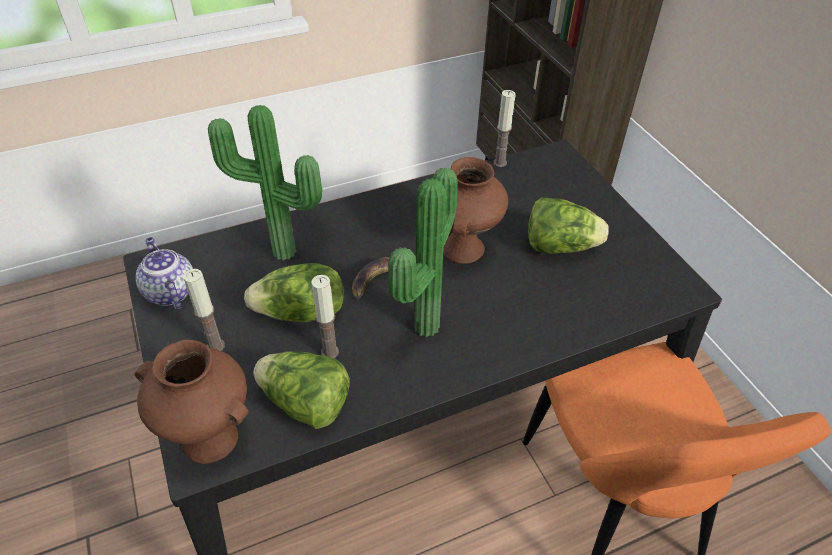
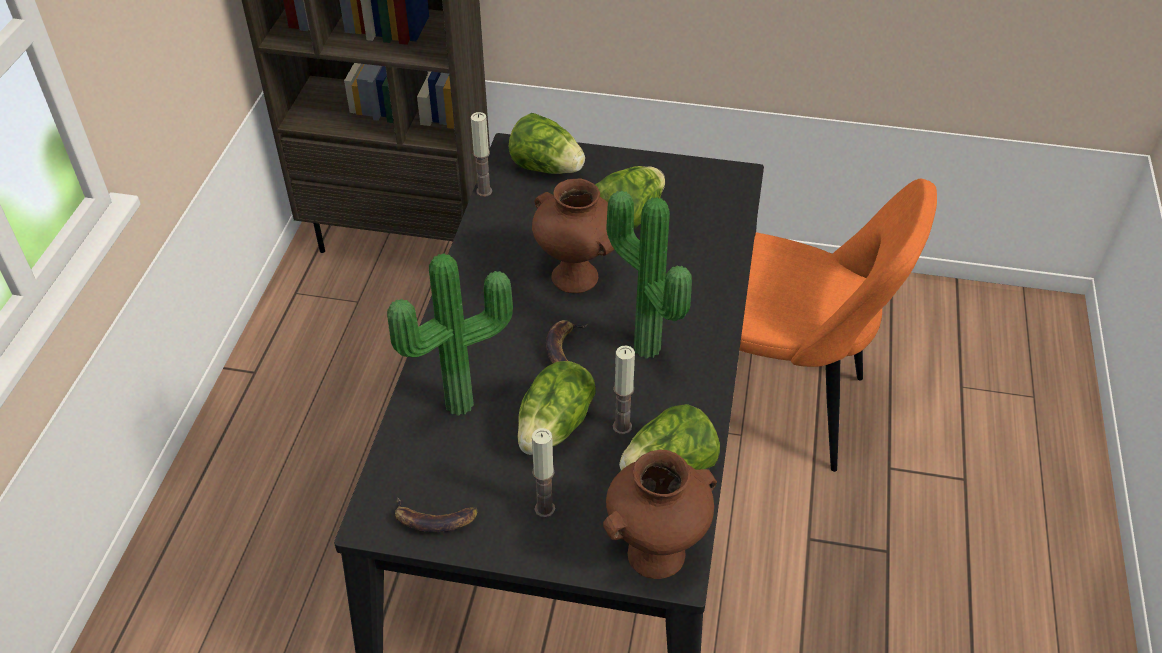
camera: 55 degrees left, 0 degrees up
teapot [136,237,193,309] -> banana [395,497,478,532]
none -> lettuce [508,113,585,174]

